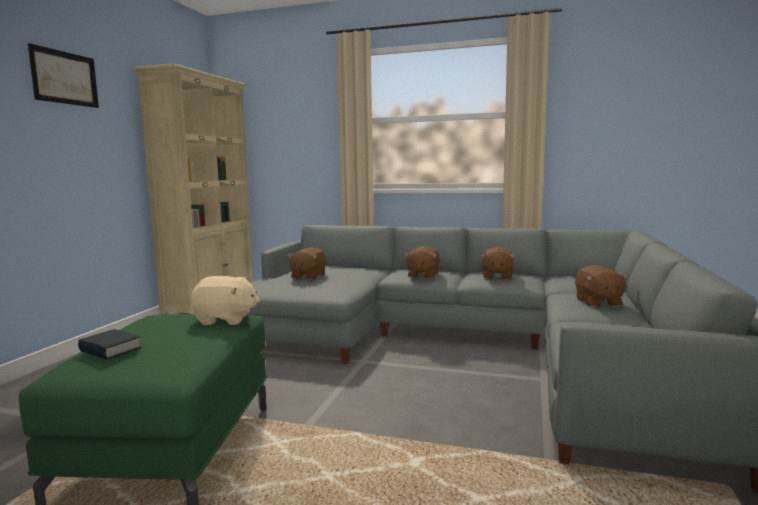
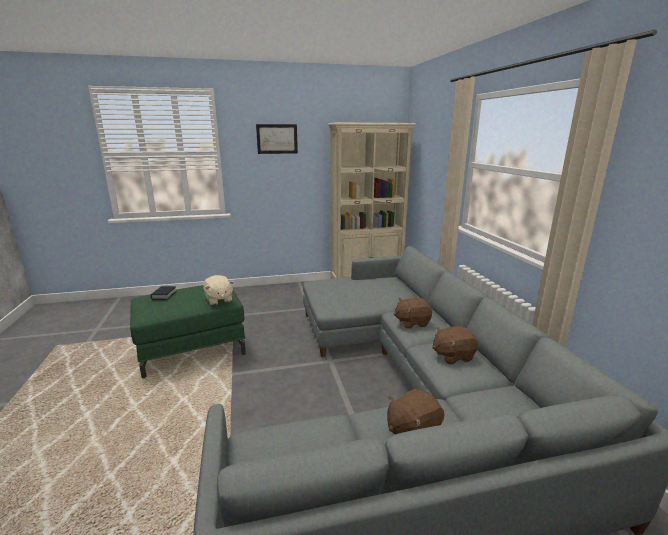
camera: 60 degrees right, 10 degrees up
brown plush toy [287,247,326,280] -> none

